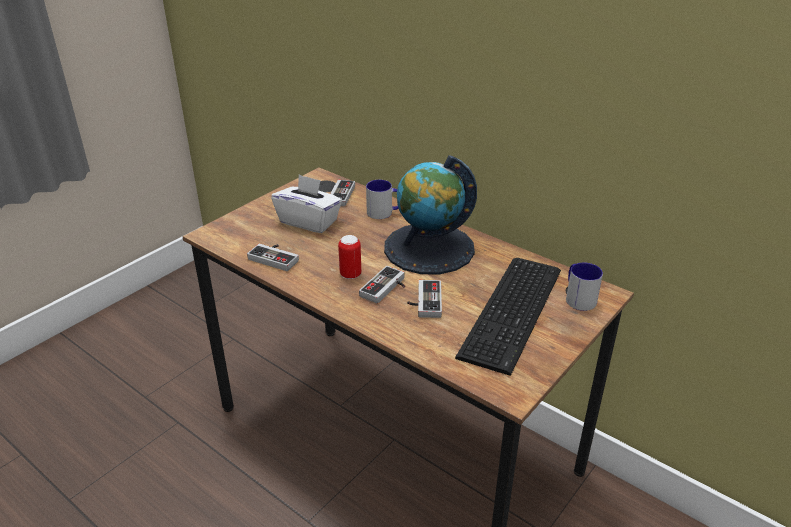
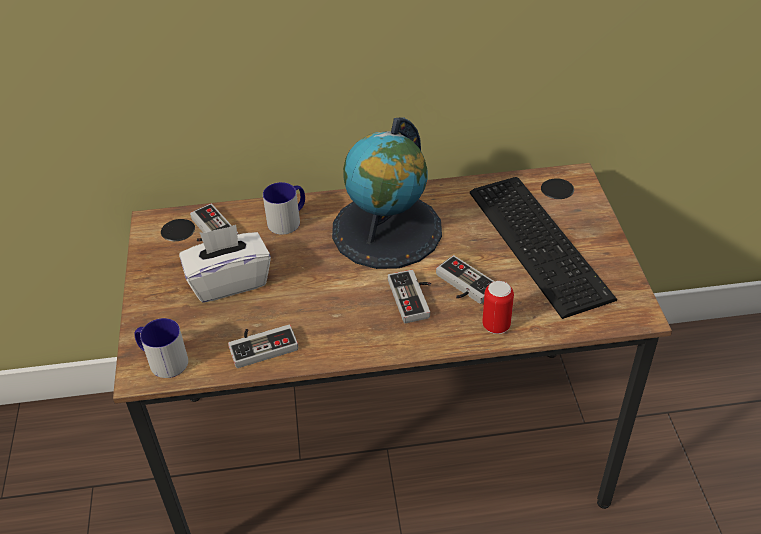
camera: 45 degrees left, 10 degrees up
can [338,235,361,279] -> can moved to [482,281,514,334]
mug [566,263,603,311] -> mug moved to [134,318,188,378]

